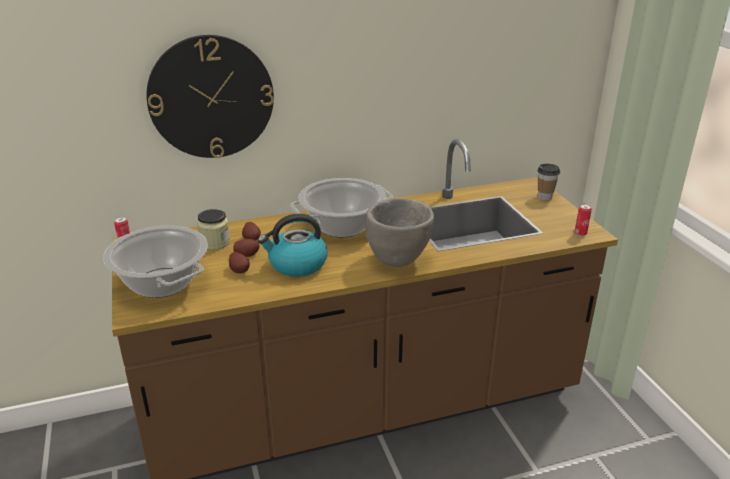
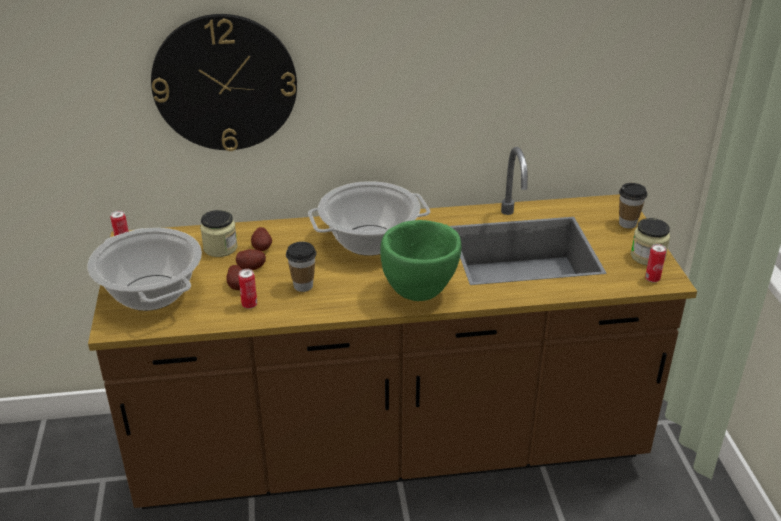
camera: 10 degrees right, 5 degrees up
kettle [258,214,327,277] -> cup [286,242,317,292]
grey bowl [365,198,434,267] -> green bowl [380,220,461,301]
none -> can [238,269,257,309]
none -> jar [631,218,670,265]

